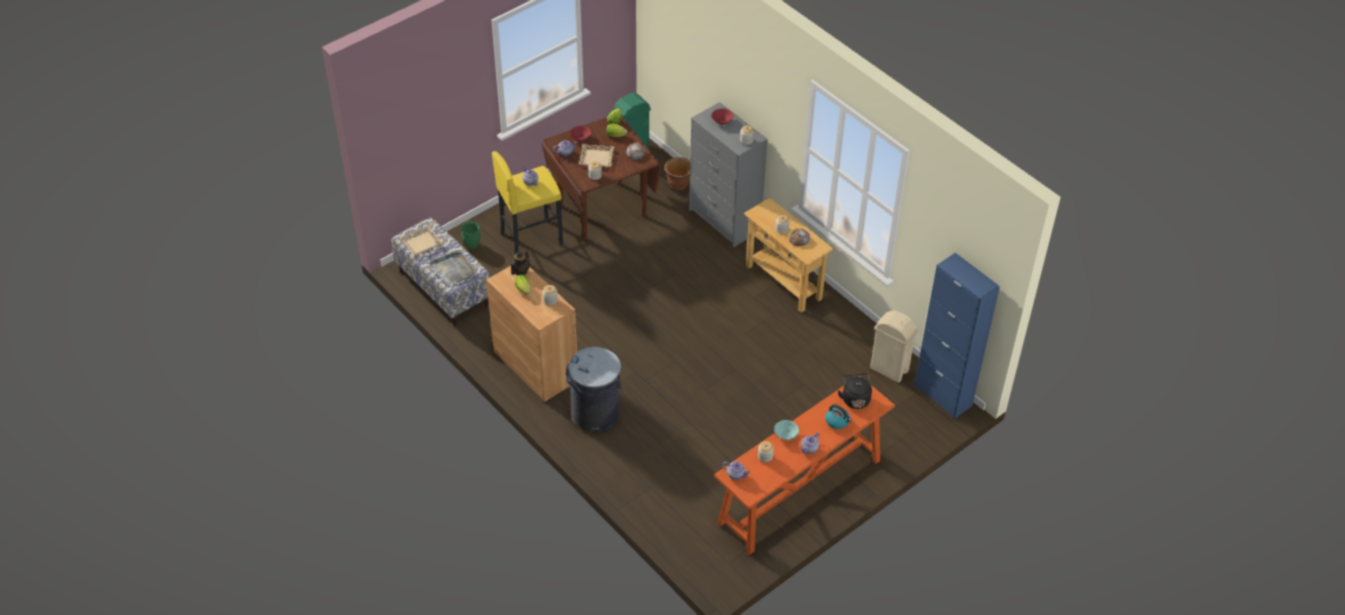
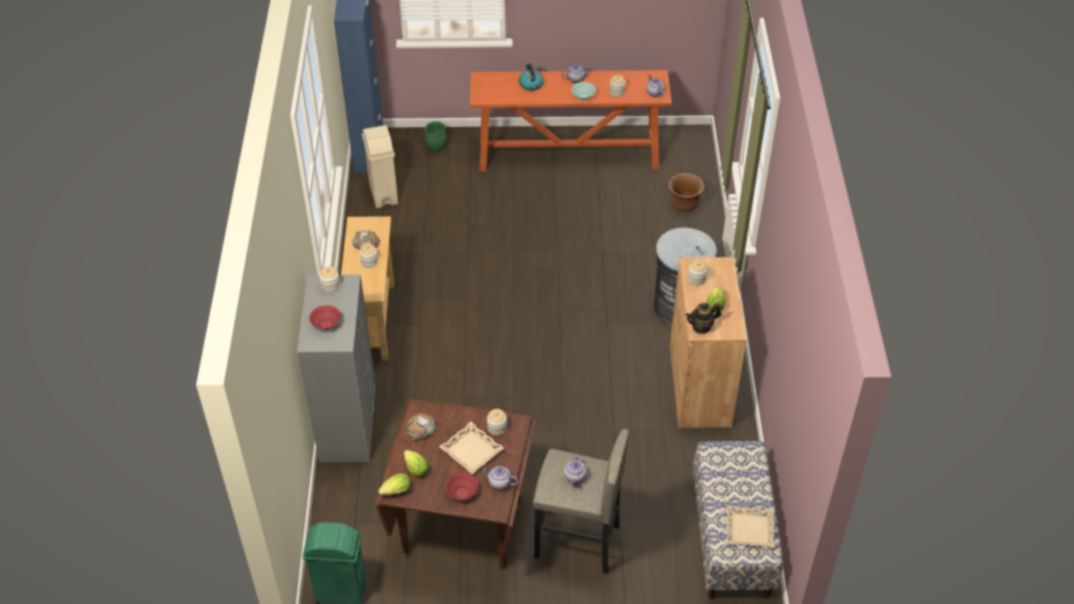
camera: 140 degrees left, 0 degrees up
grey tray [429,250,476,286] -> none
green planter [461,222,481,249] -> green planter moved to [424,121,447,153]
yellow stool [492,151,563,256] -> grey stool [533,429,630,574]
brown planter [664,157,690,190] -> brown planter moved to [669,173,704,212]
black kettle [838,373,872,409] -> none

